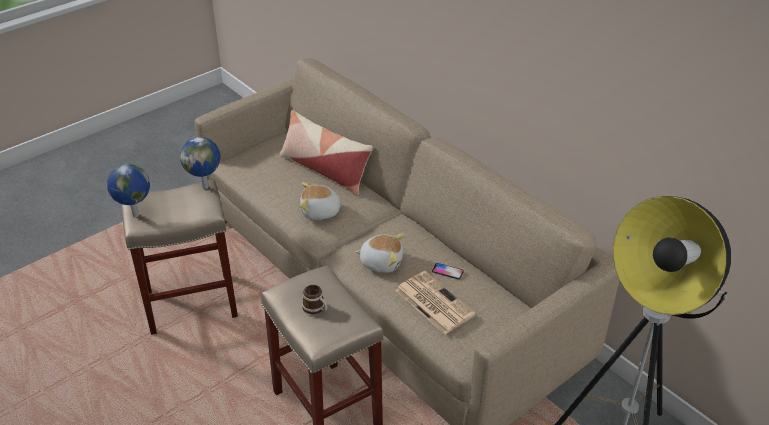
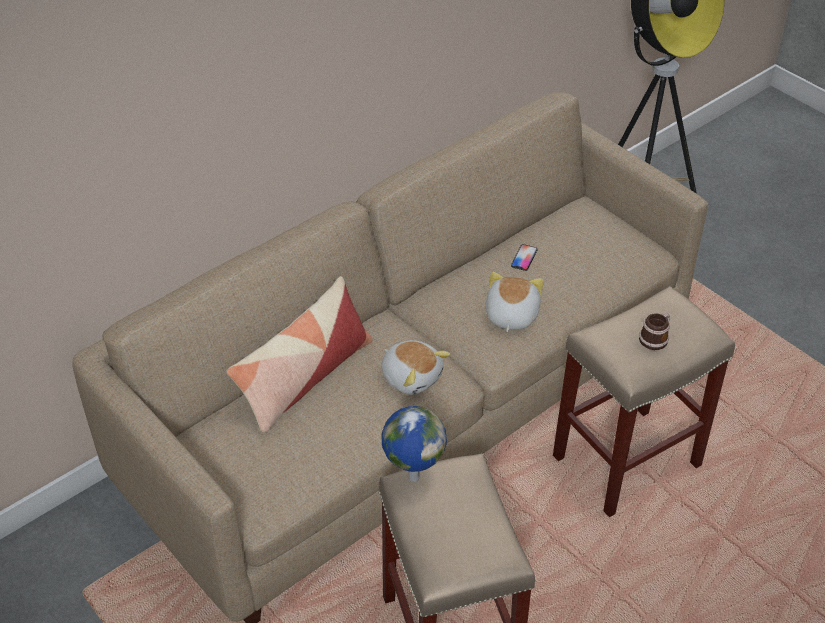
camera: 90 degrees left, 5 degrees up
globe [107,164,150,218] -> none
plush toy [300,182,346,220] -> plush toy turned 45 degrees counterclockwise [381,340,450,395]
newspaper [395,271,476,334] -> none

